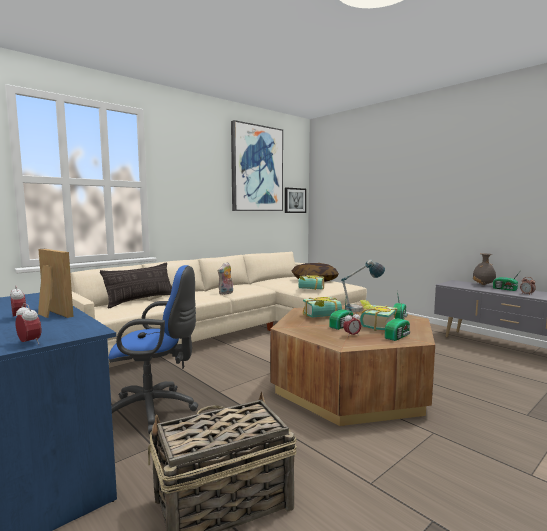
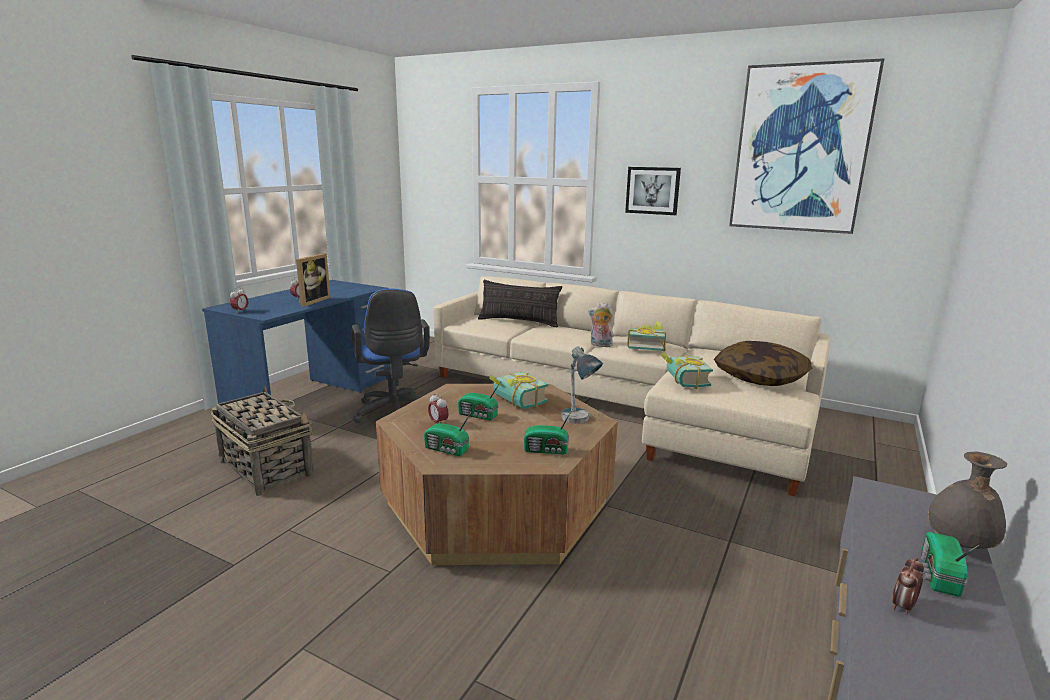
camera: 70 degrees right, 10 degrees up
picture [285,188,306,213] -> picture moved to [625,167,681,215]
book [360,300,398,331] -> book moved to [627,321,666,351]

